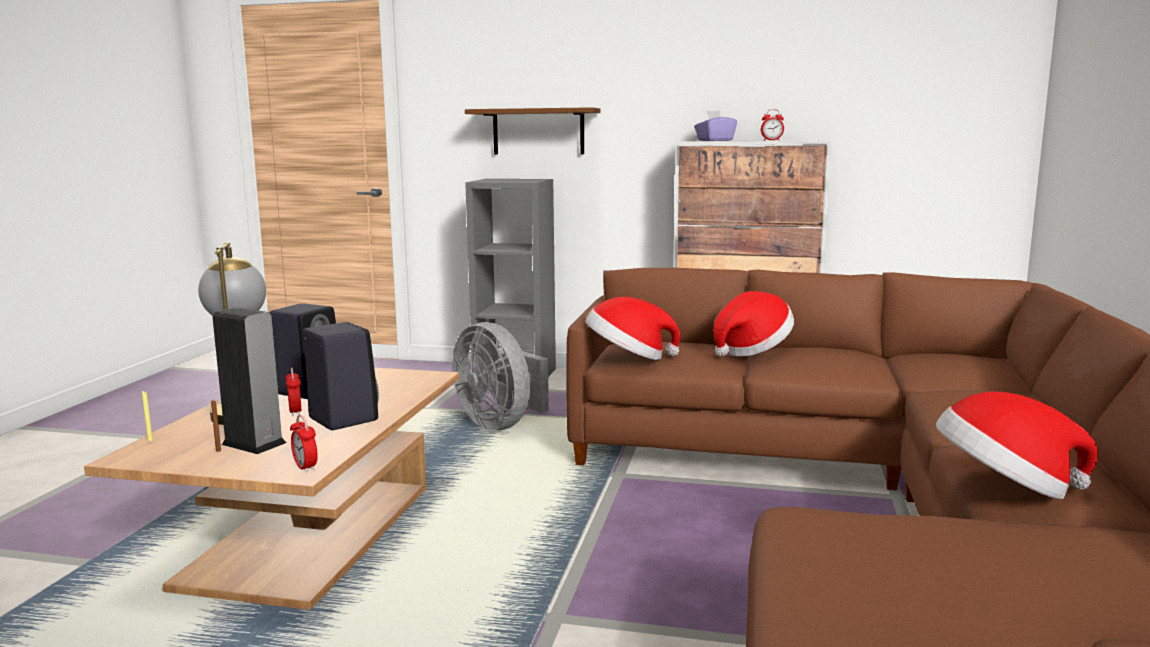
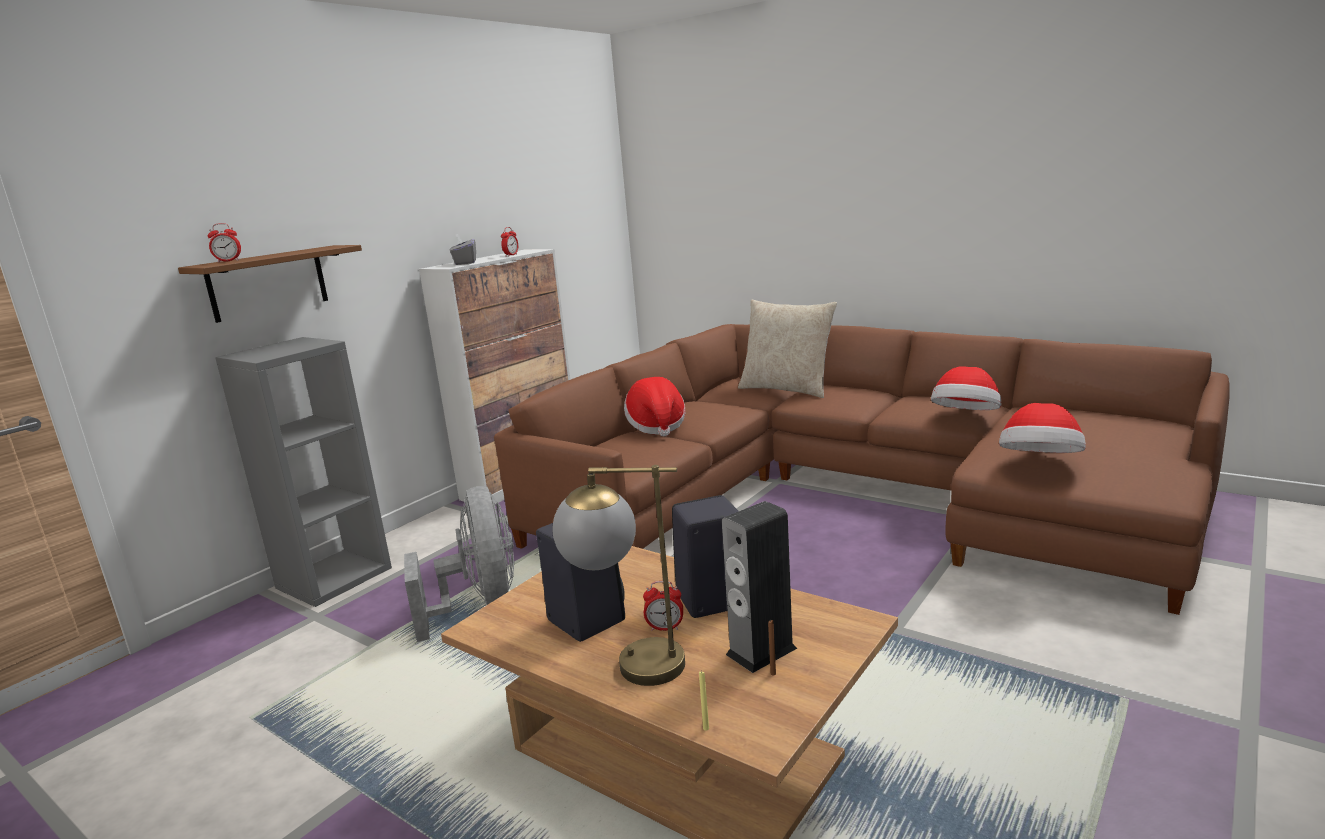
camera: 65 degrees left, 5 degrees up
alarm clock [290,415,318,473] -> alarm clock moved to [208,223,241,263]
grey fan [452,322,549,431] -> grey fan turned 90 degrees counterclockwise [404,486,514,642]
hat [585,297,681,360] -> hat moved to [999,403,1086,453]
purple tissue box [694,110,737,141] -> grey tissue box [450,234,476,265]
none -> beige pillow [738,300,837,398]

